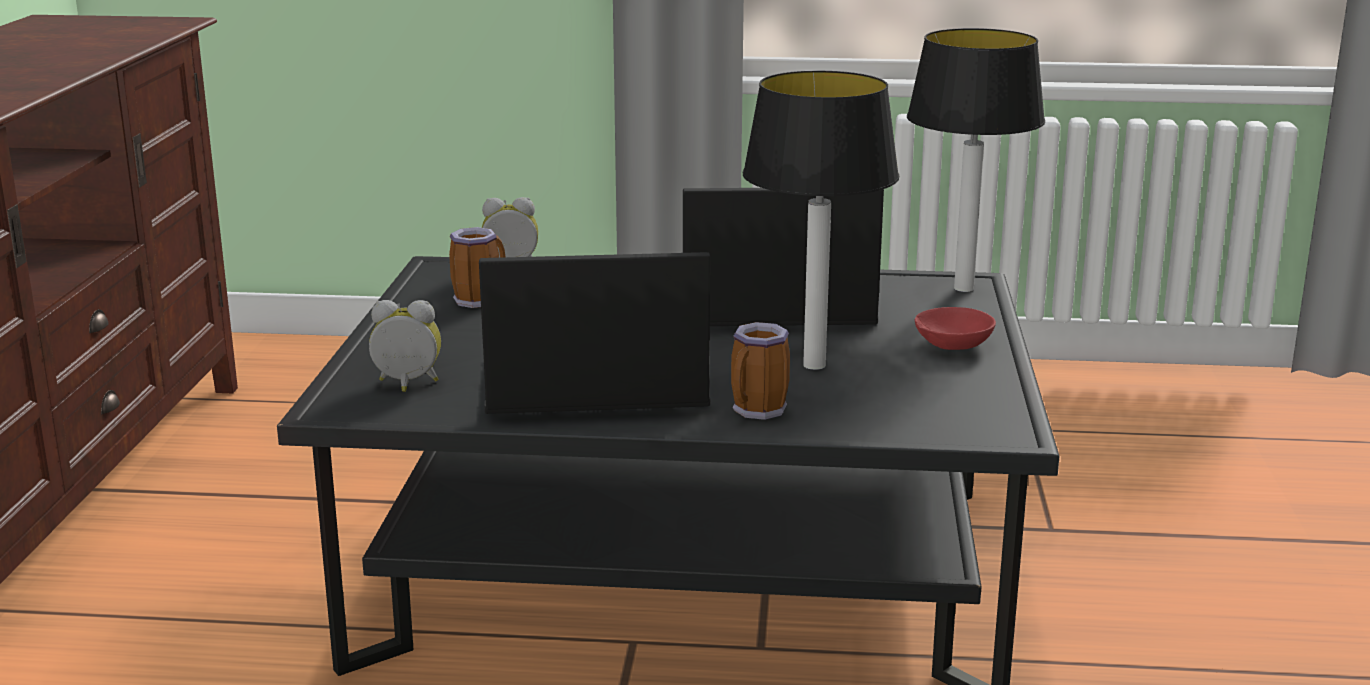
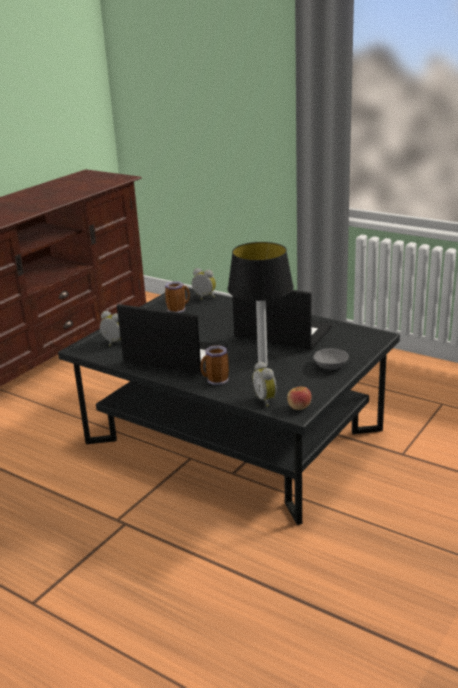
camera: 30 degrees right, 5 degrees up
table lamp [907,28,1045,292] -> none
red bowl [914,307,996,350] -> grey bowl [313,348,349,370]
none -> alarm clock [252,361,277,407]
none -> apple [287,387,312,410]

